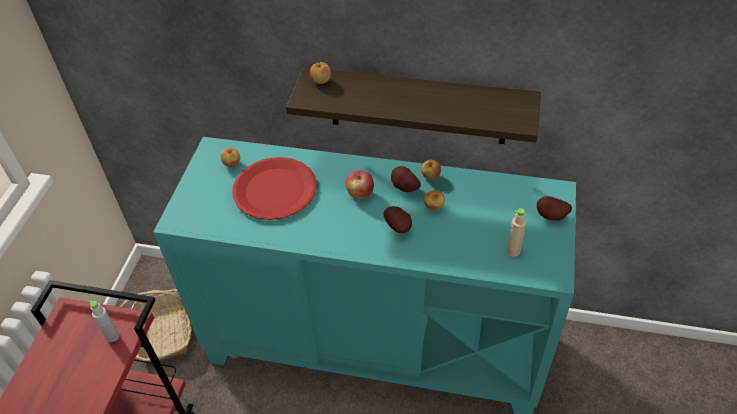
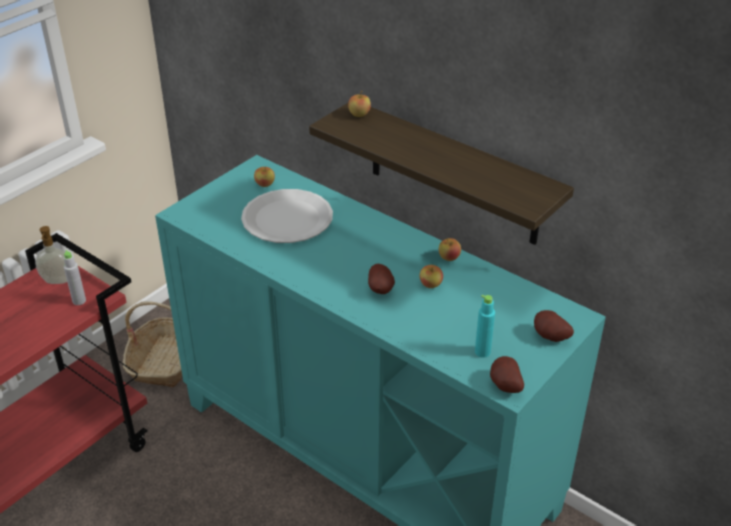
camera: 25 degrees right, 10 degrees down
red plate [232,157,317,220] -> white plate [241,189,333,243]
apple [346,170,374,199] -> none
potato [391,166,421,192] -> potato moved to [490,356,524,393]
beige bottle [507,208,526,256] -> turquoise bottle [475,295,495,358]
none -> soap dispenser [35,226,67,284]

